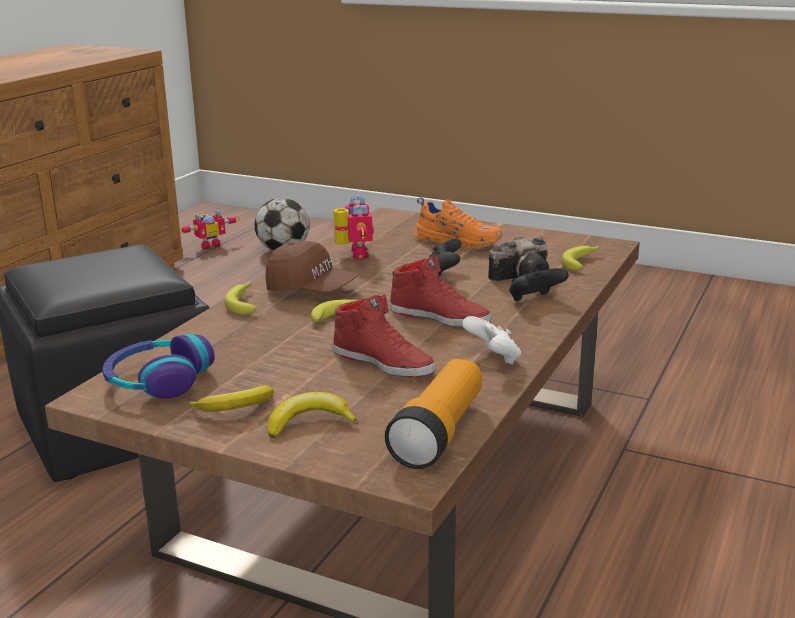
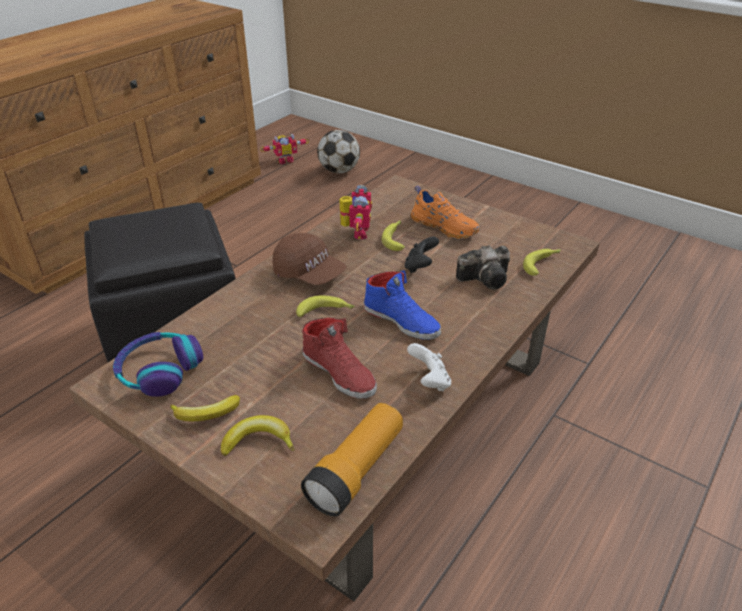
camera: 10 degrees right, 15 degrees up
banana [225,282,257,315] -> banana moved to [382,221,405,251]
red shoe [390,256,491,327] -> blue shoe [363,271,441,340]
black game controller [509,268,569,301] -> none

